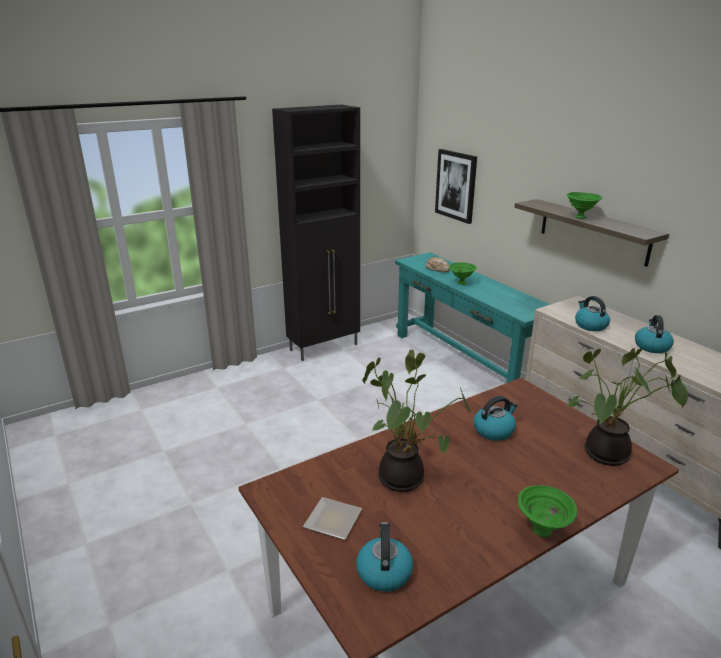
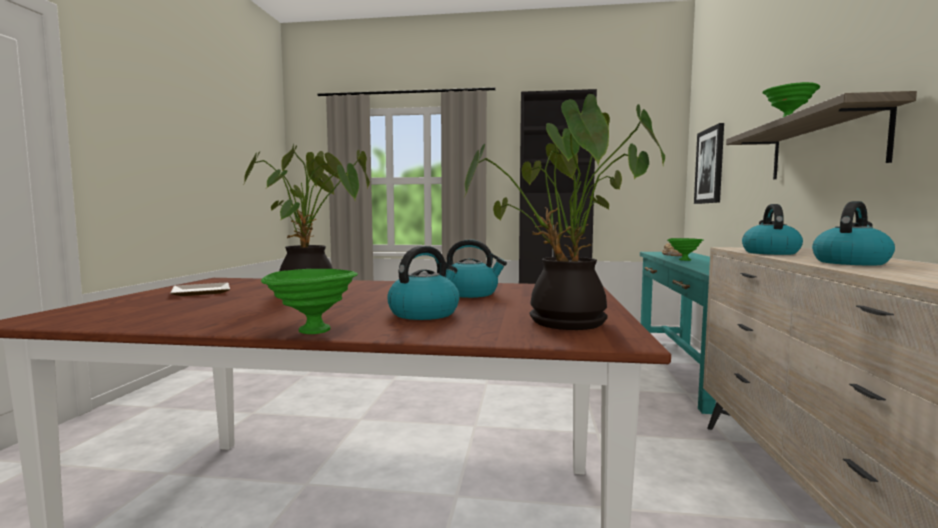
camera: 40 degrees right, 20 degrees down
kettle [356,522,413,592] -> kettle moved to [387,246,459,320]

